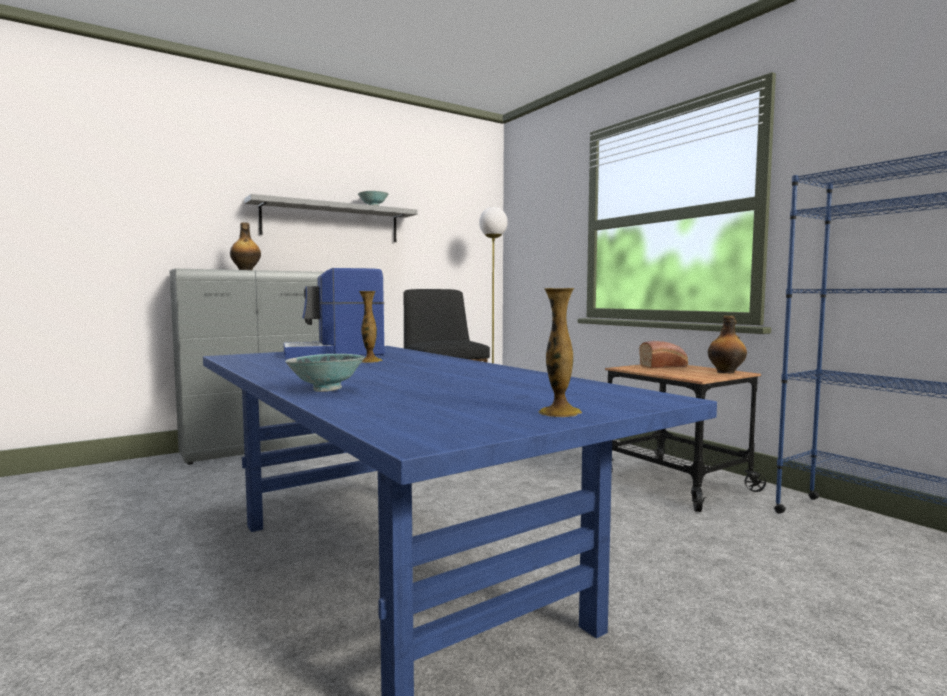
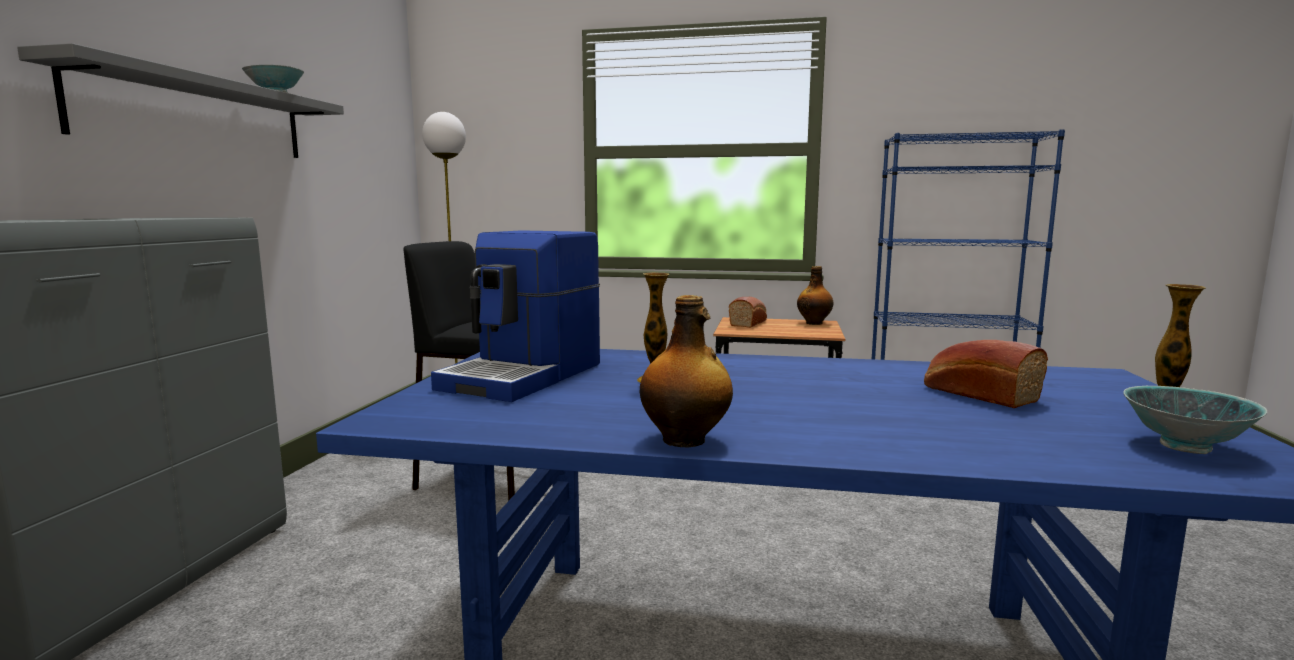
camera: 45 degrees left, 5 degrees up
bottle [230,222,261,270] -> bottle moved to [639,295,733,448]
bowl [285,354,365,392] -> bowl moved to [1123,386,1267,454]
none -> bread [924,340,1048,408]

